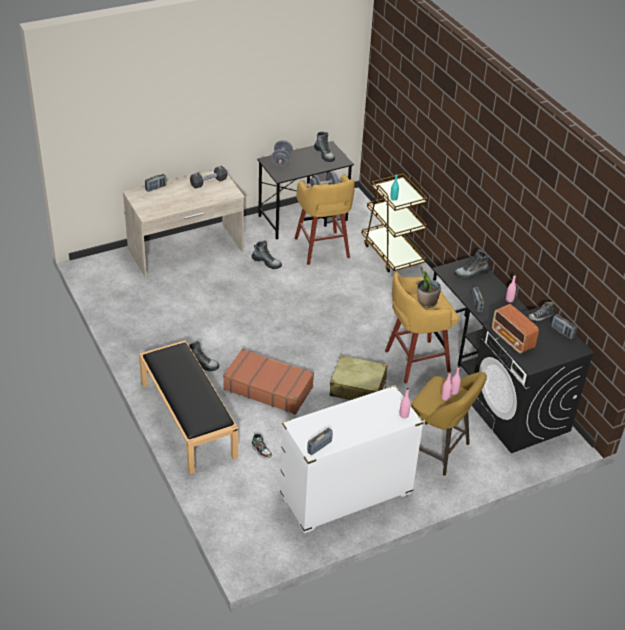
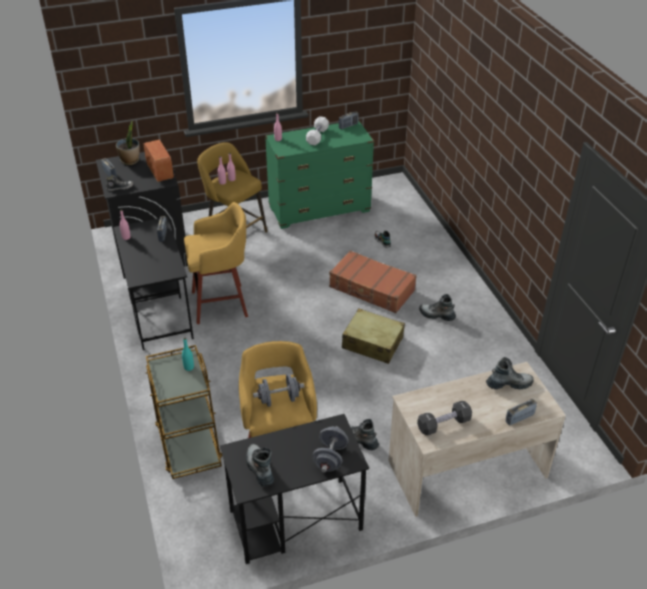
camera: 170 degrees left, 0 degrees up
black bench [139,340,238,474] -> none
white dresser [280,385,424,533] -> green dresser [265,120,374,229]
beige suitcase [330,355,387,400] -> beige suitcase moved to [342,309,405,364]
potted plant [417,266,441,308] -> potted plant moved to [116,120,140,165]
boot [454,249,490,280] -> boot moved to [486,357,534,389]
none -> white dumbbell [306,116,329,146]

